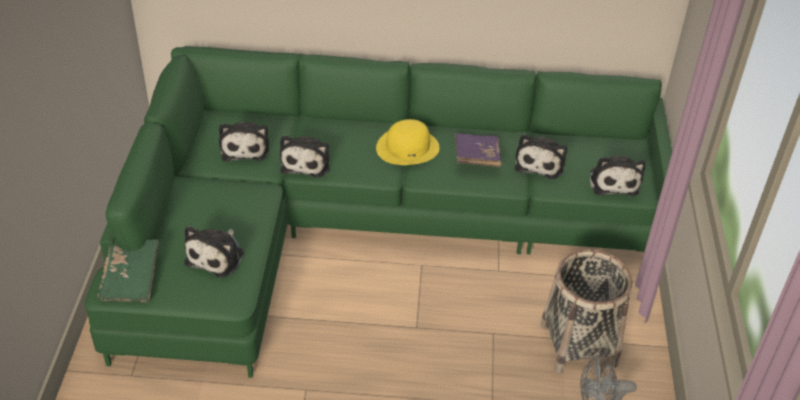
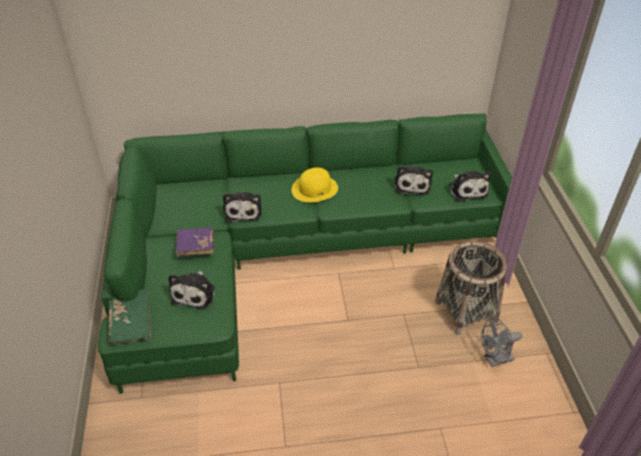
camera: 10 degrees left, 0 degrees up
plush toy [219,122,269,161] -> none
purple book [455,133,502,167] -> purple book moved to [176,227,214,257]

